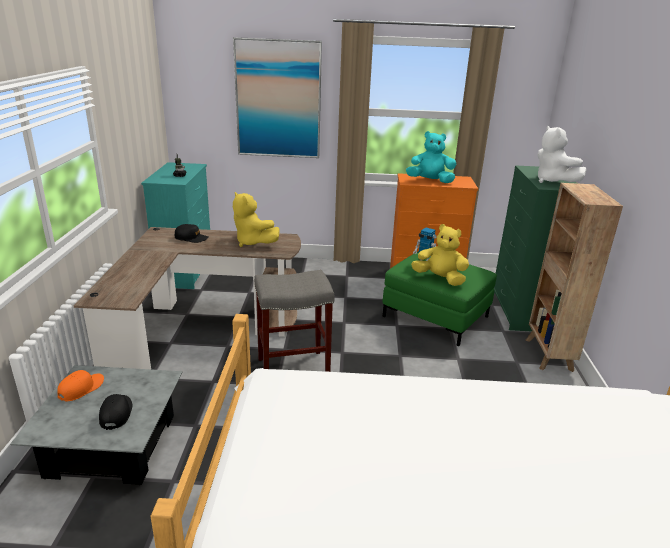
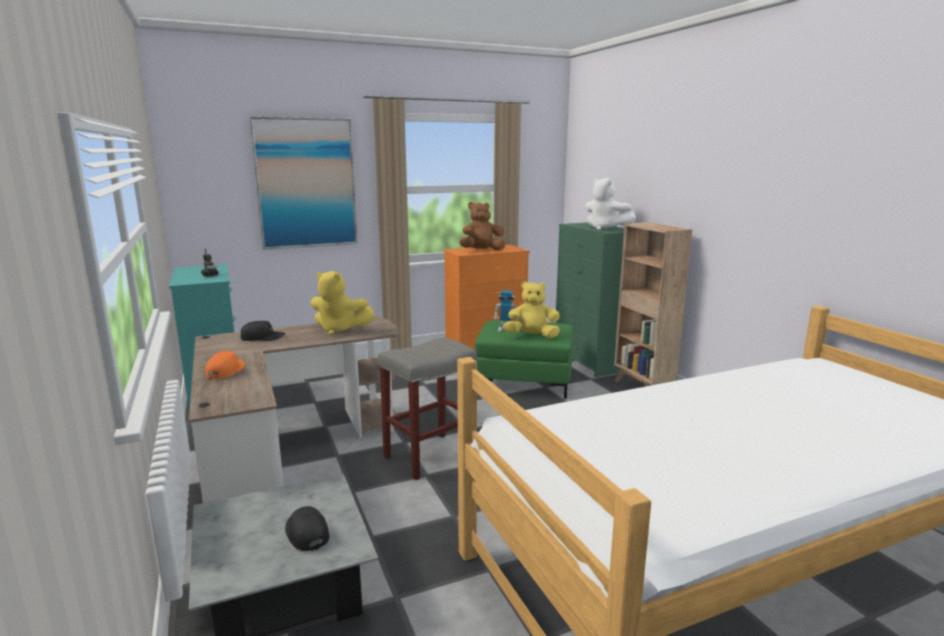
camera: 25 degrees left, 10 degrees down
orange cap [57,370,104,401] -> orange cap moved to [206,351,245,379]
turquoise plush toy [406,131,456,183] -> brown plush toy [459,202,505,250]

